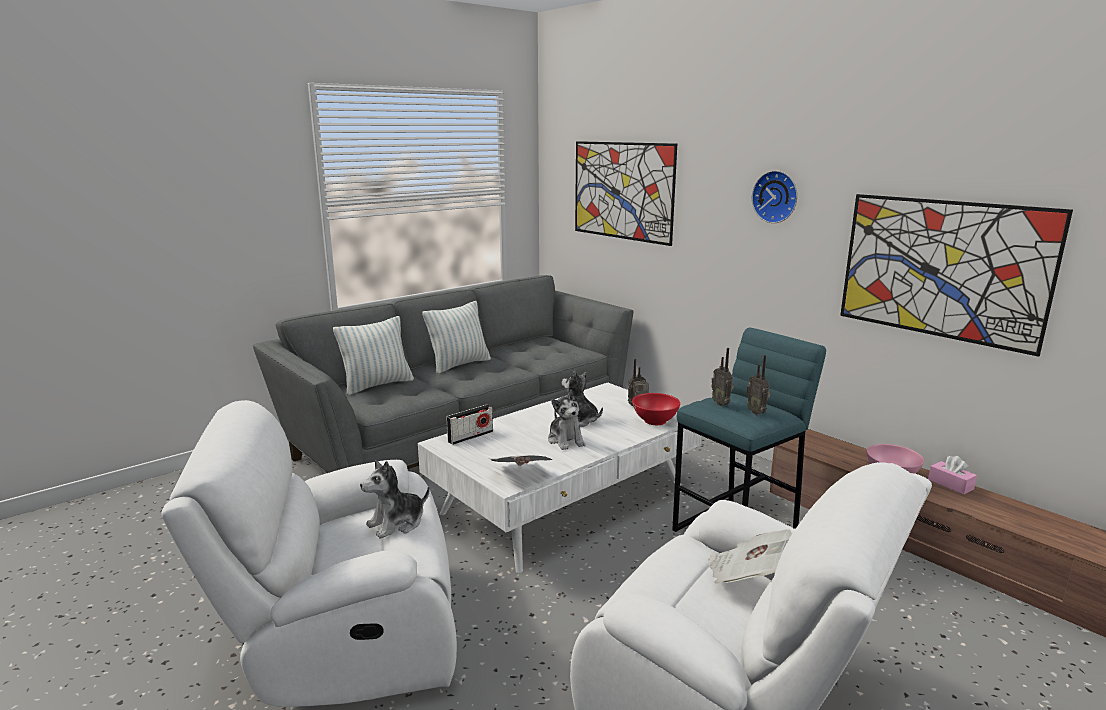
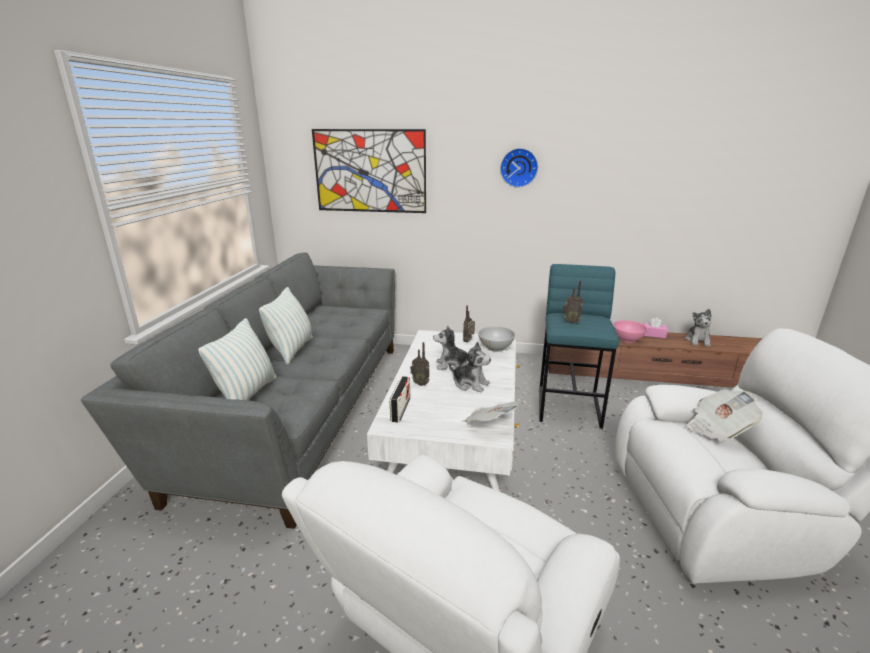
camera: 40 degrees left, 5 degrees up
plush toy [360,460,430,539] -> plush toy moved to [685,309,712,347]
red bowl [632,393,680,425] -> white bowl [478,326,515,352]
radio [747,355,770,415] -> radio moved to [410,342,429,386]
picture [840,194,1073,357] -> none

